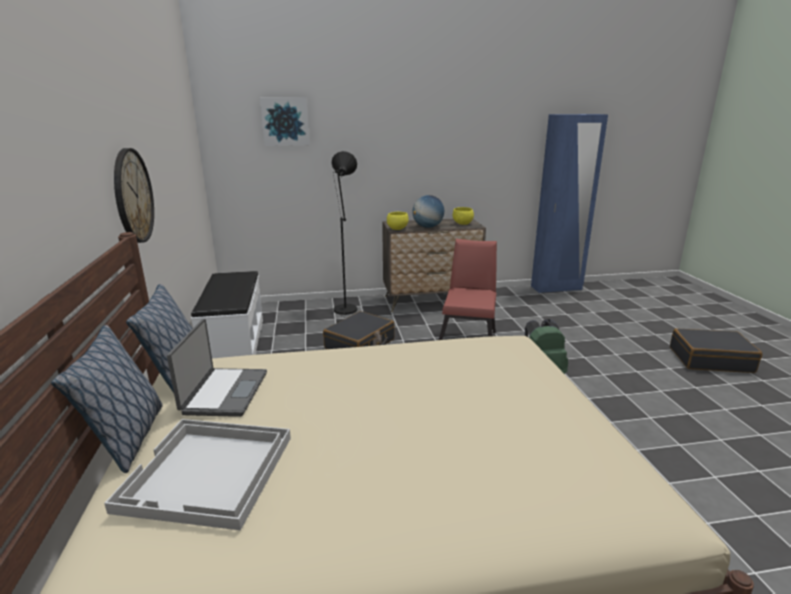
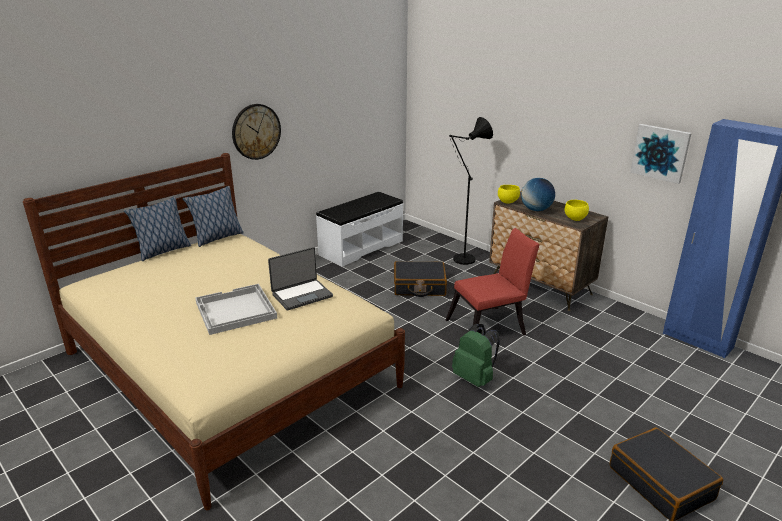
camera: 55 degrees right, 5 degrees up
white tray [104,419,291,530] -> white tray moved to [195,284,277,335]
laptop [167,319,267,417] -> laptop moved to [268,247,333,311]
picture [260,98,310,146] -> picture moved to [630,124,692,184]

